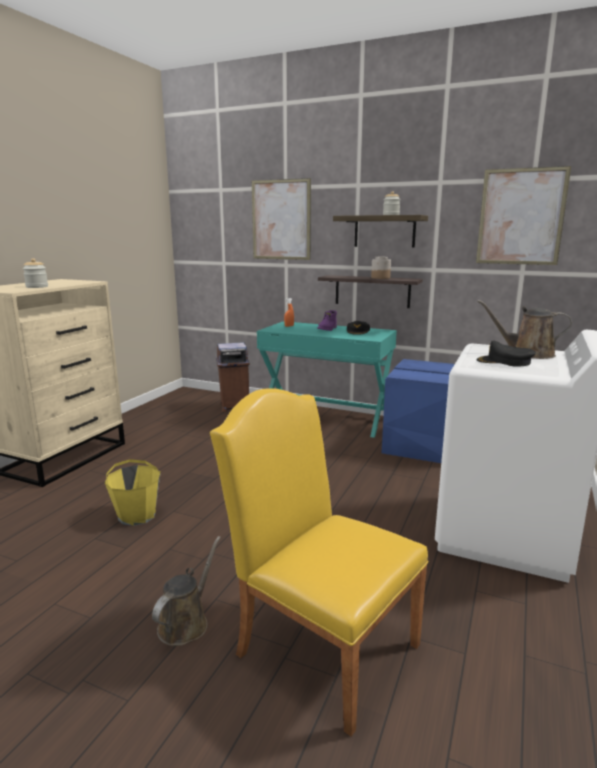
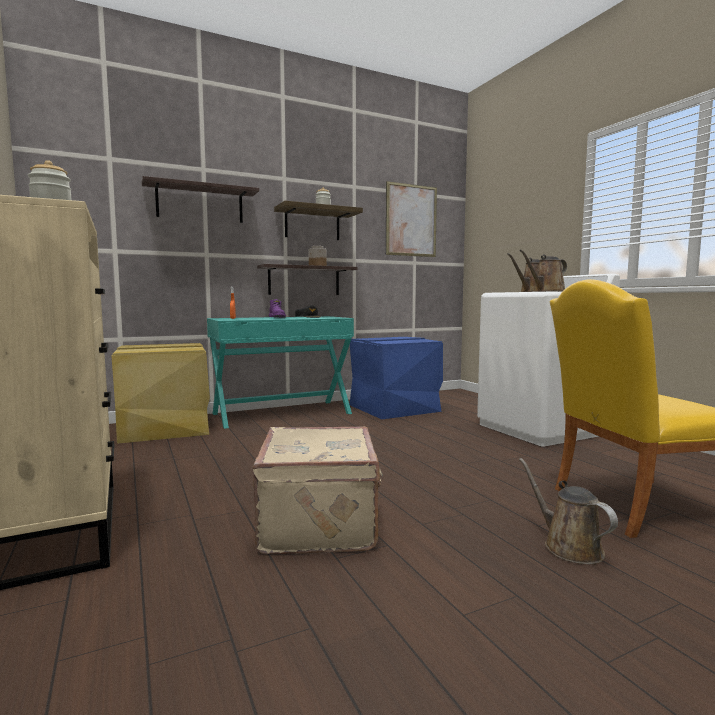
camera: 50 degrees left, 10 degrees down
yellow bucket [105,459,161,526] -> beige suitcase [252,426,383,554]
brown trash can [216,342,250,412] -> beige storage box [112,343,210,444]
picture [252,178,311,260] -> shelf [142,176,259,223]
black cap [476,341,536,366] -> brown watering can [519,250,567,292]

